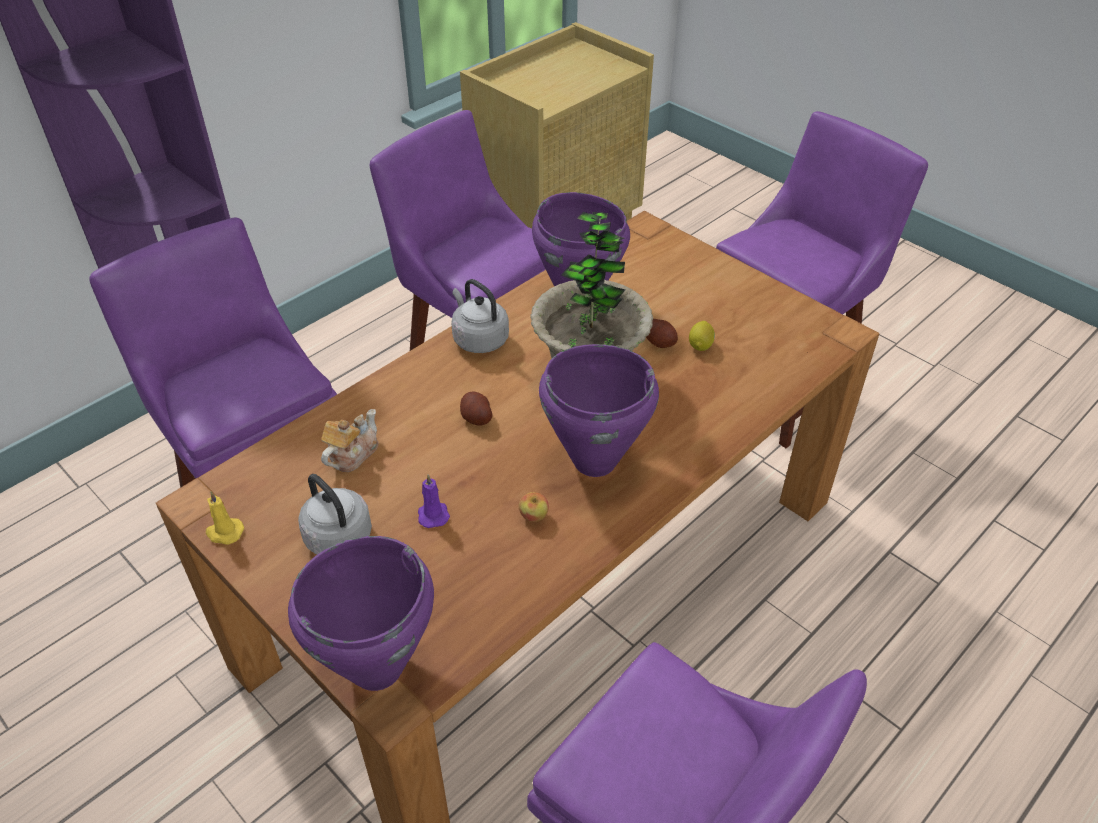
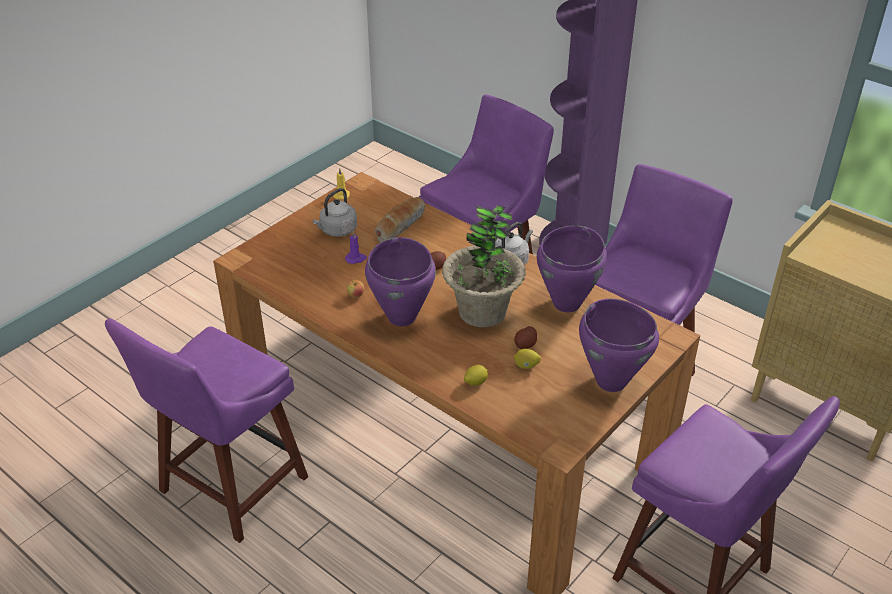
camera: 85 degrees right, 5 degrees down
purple cooking pot [288,536,434,691] -> purple cooking pot moved to [579,299,659,392]
teapot [321,409,379,472] -> bread [375,197,425,243]
none -> lemon [464,365,488,386]

